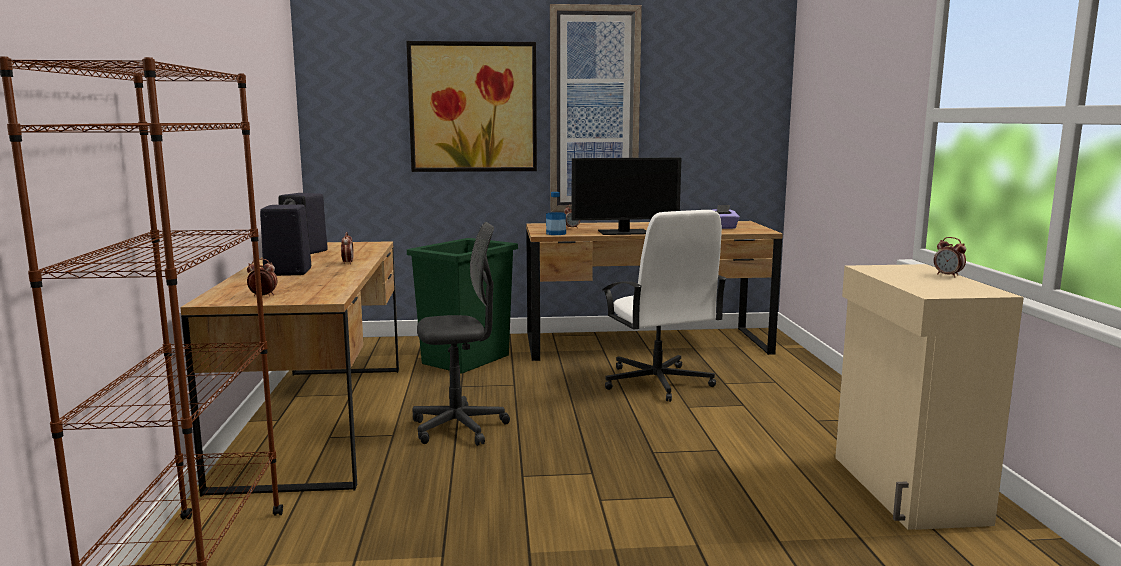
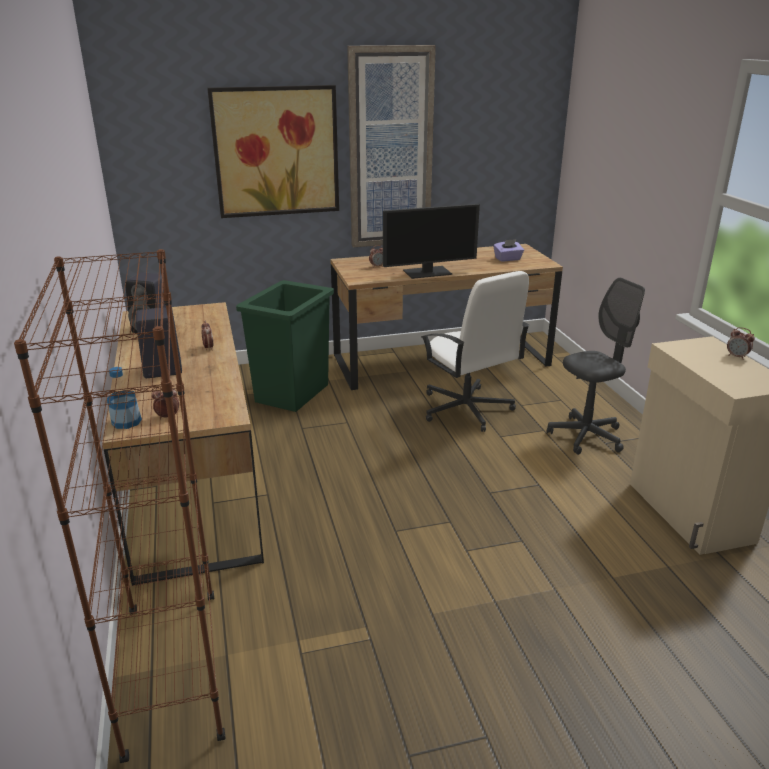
camera: 10 degrees left, 15 degrees up
grey office chair [412,222,510,446] -> grey office chair moved to [546,278,645,455]
bottle [546,192,566,235] -> bottle moved to [107,367,142,429]

